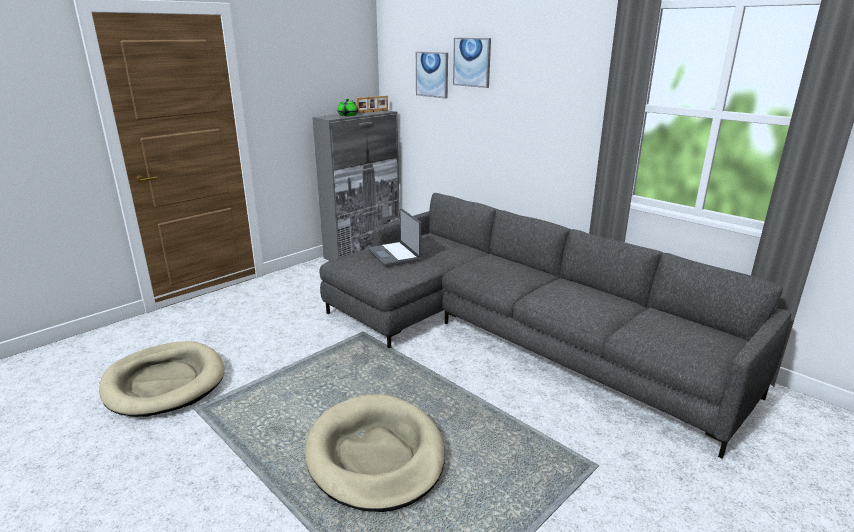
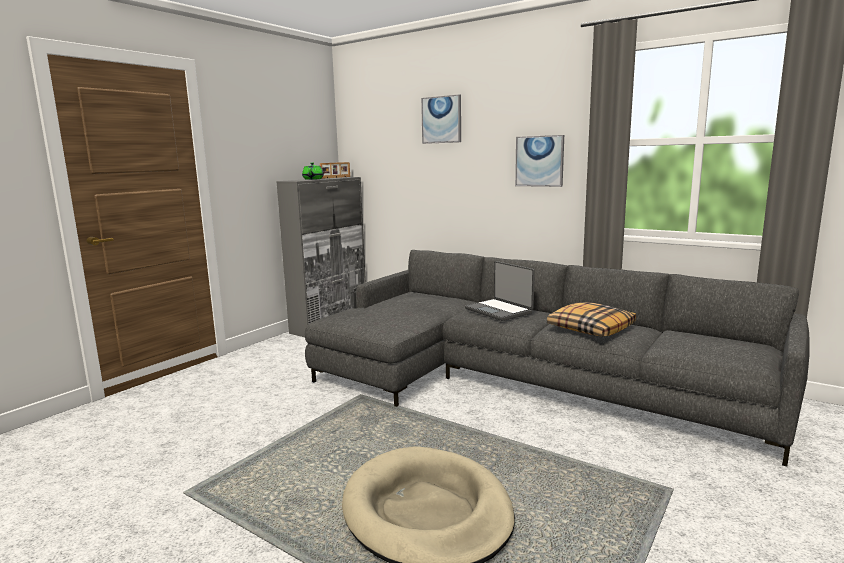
camera: 10 degrees left, 10 degrees down
beige dog bed [99,341,225,417] -> none
laptop [368,208,421,267] -> laptop moved to [465,261,535,321]
picture [416,52,448,99] -> picture moved to [515,135,564,187]
none -> pillow [547,302,636,336]

